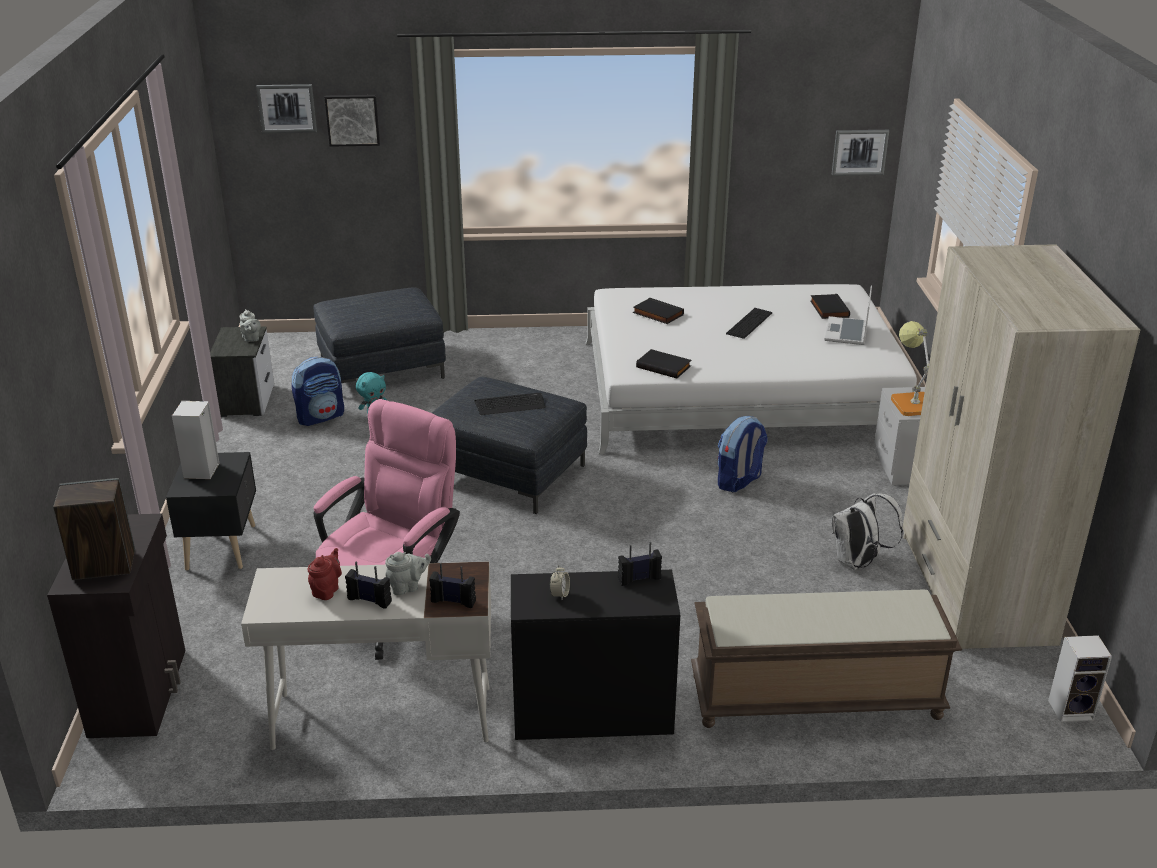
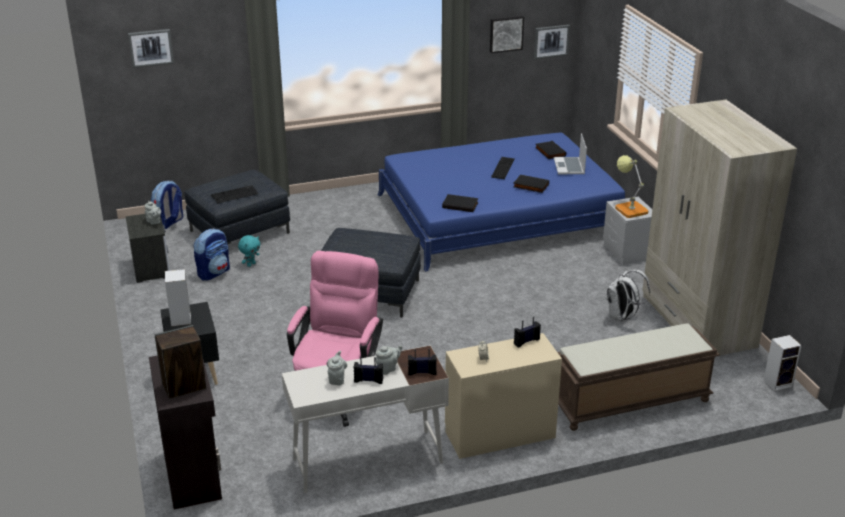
camera: 15 degrees left, 0 degrees up
red teapot [308,548,342,600] -> grey teapot [327,351,347,385]
picture [324,95,380,147] -> picture moved to [490,16,524,53]
keyboard [474,393,546,416] -> keyboard moved to [211,185,258,203]
black dresser [511,570,680,740] -> beige dresser [445,333,562,459]
white bed [586,284,917,454] -> blue bed [378,133,625,272]
black book [633,298,684,324] -> black book moved to [513,175,549,193]
backpack [718,416,768,492] -> backpack moved to [151,181,183,229]

